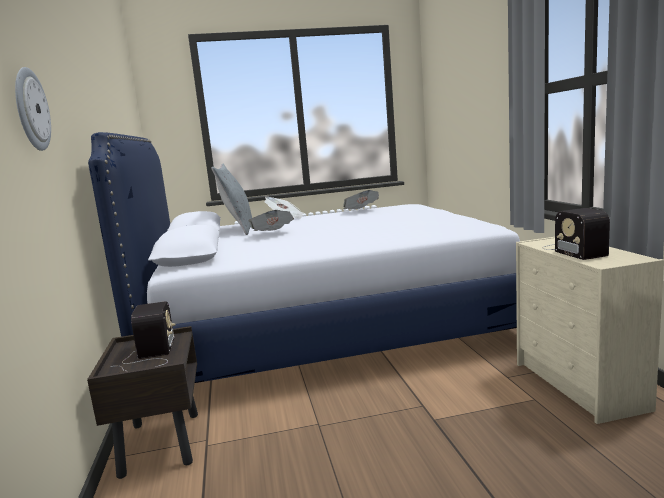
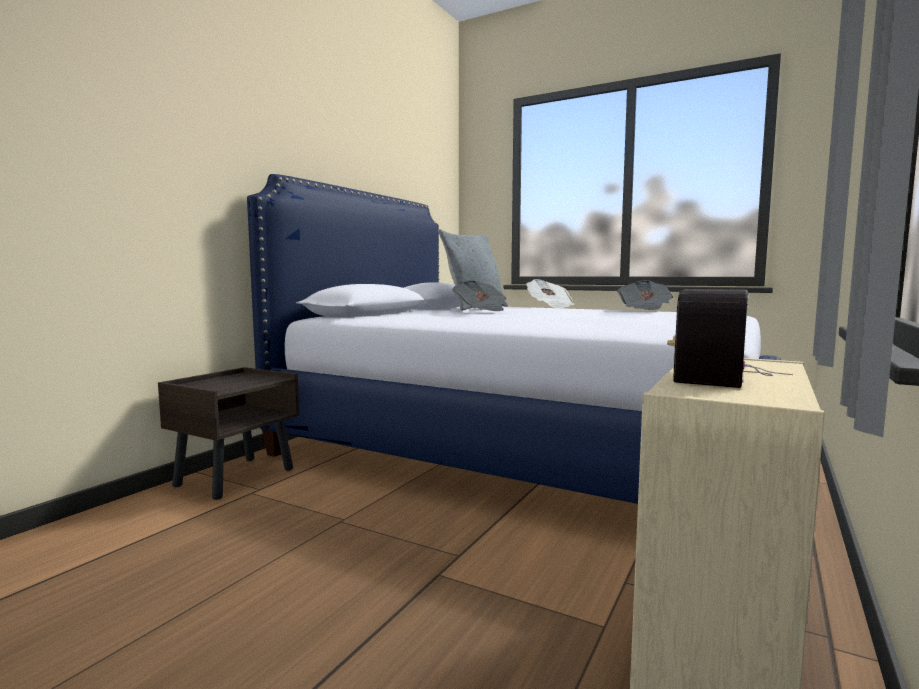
camera: 40 degrees right, 5 degrees down
wall clock [15,67,51,151] -> none
radio [110,301,176,371] -> none

